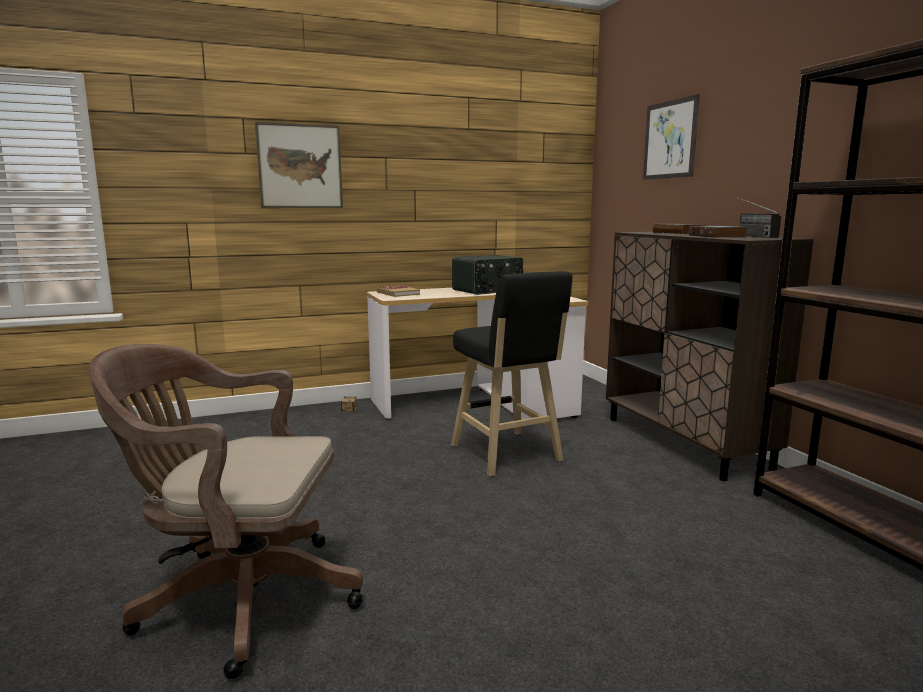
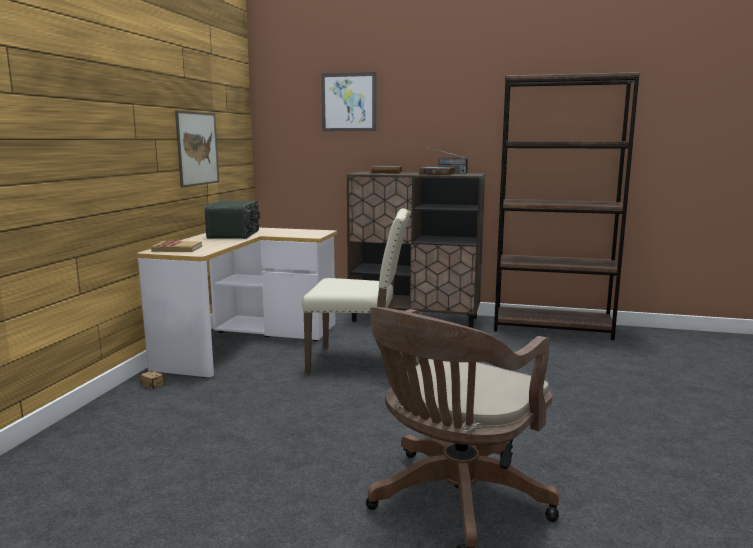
camera: 55 degrees left, 0 degrees up
picture [255,122,343,208] -> picture moved to [175,111,219,187]
black stool [451,271,572,477] -> beige chair [302,208,411,374]

